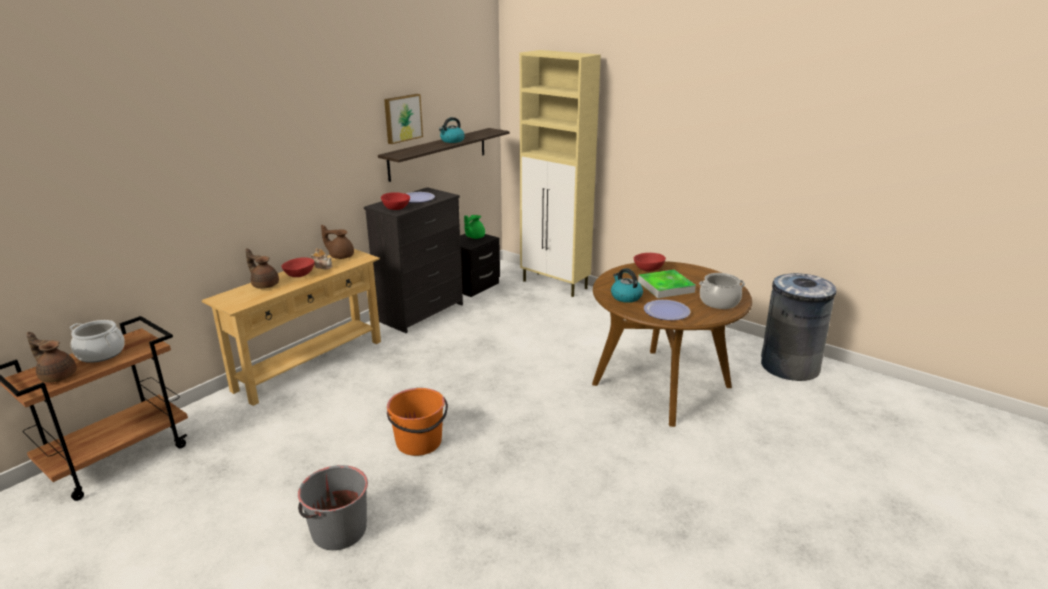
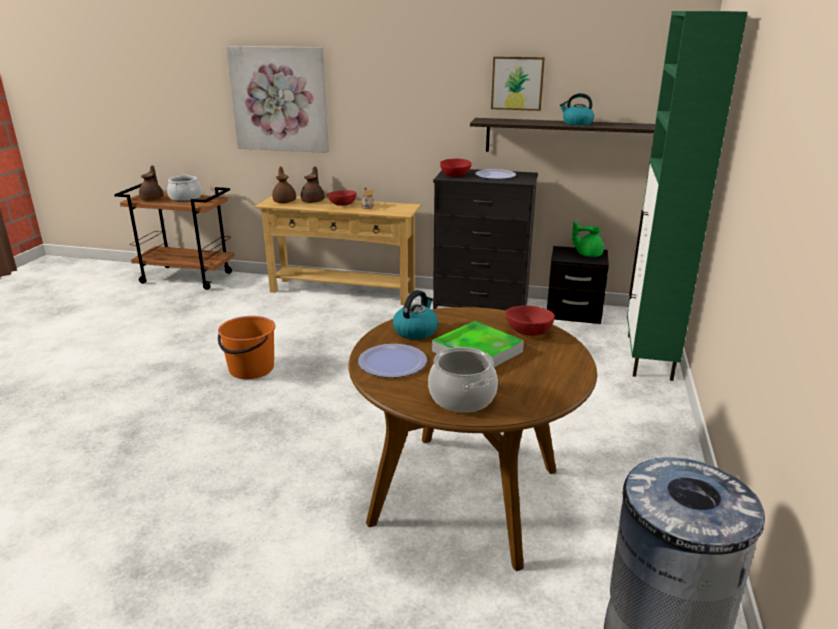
camera: 65 degrees right, 0 degrees up
grey bucket [298,465,368,550] -> none
brown teapot [321,225,354,259] -> brown teapot moved to [272,167,296,203]
beige cabinet [520,50,601,297] -> green cabinet [627,11,748,381]
none -> picture [226,46,329,153]

